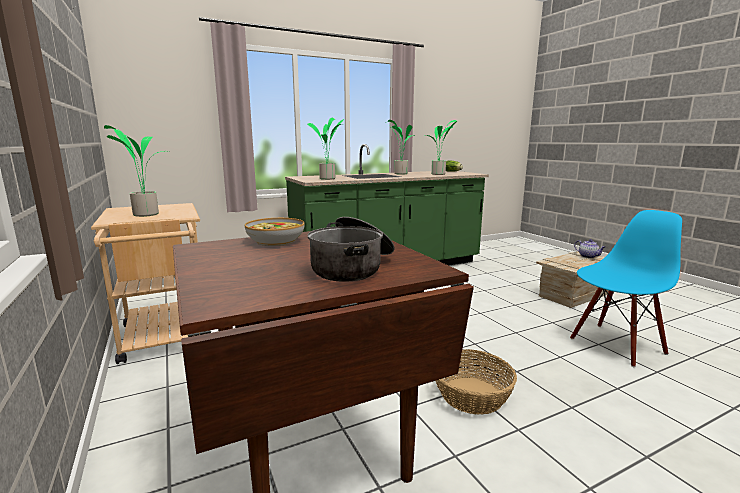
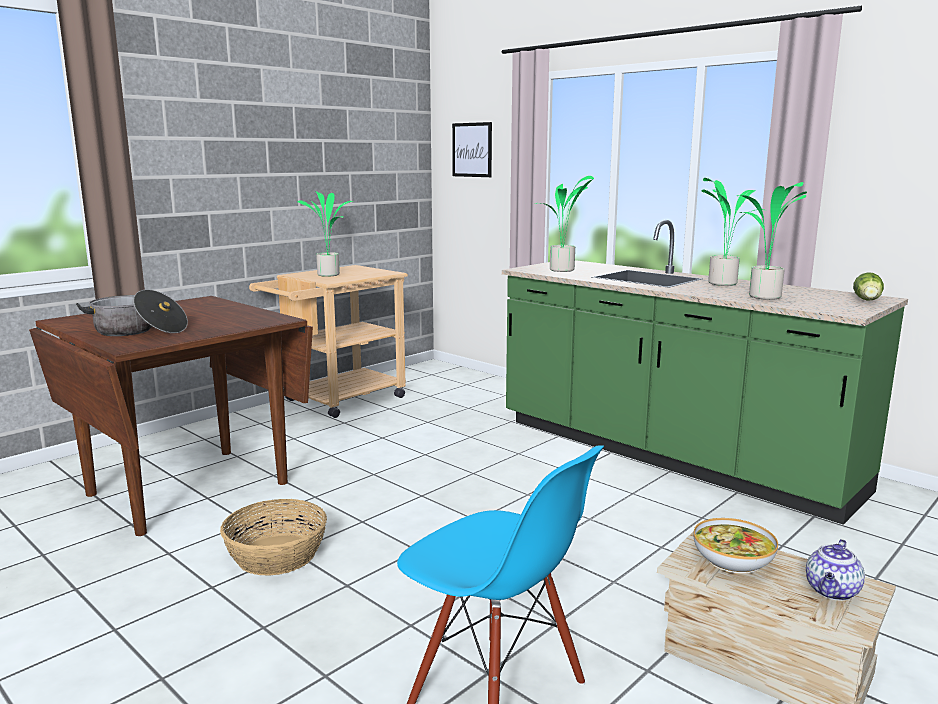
camera: 70 degrees right, 0 degrees up
bowl [245,218,305,246] -> bowl moved to [693,518,778,574]
none -> picture [452,122,492,177]

